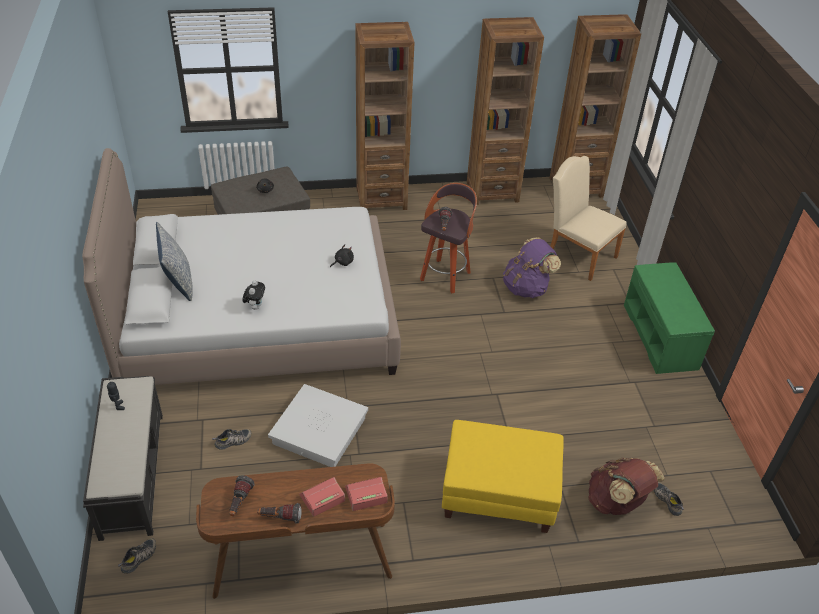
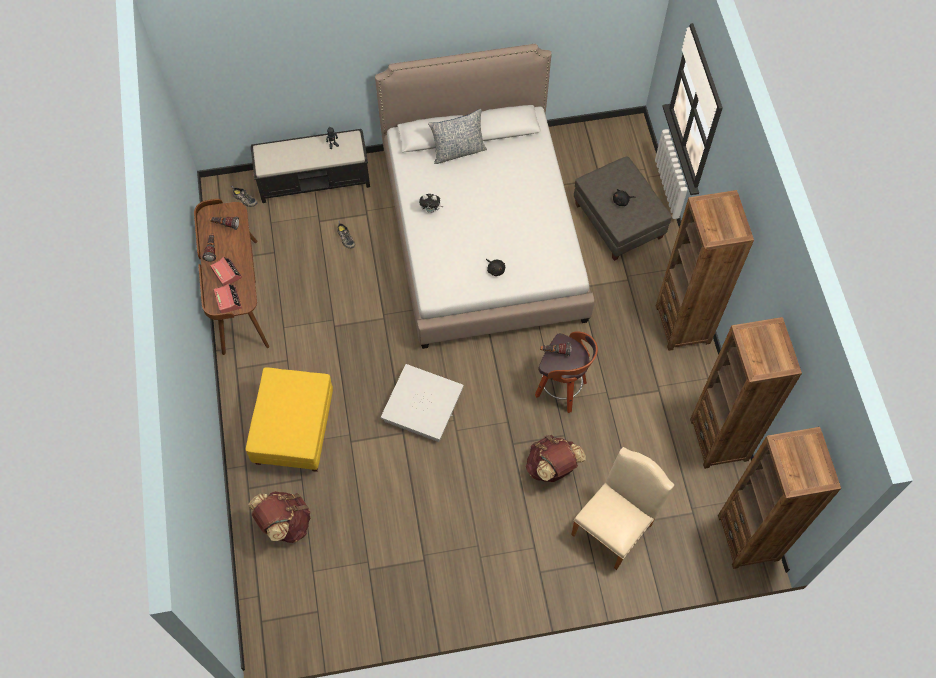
camera: 90 degrees right, 20 degrees up
white storage box [268,384,368,467] -> white storage box moved to [381,364,464,442]
purple backpack [503,237,561,298] -> brown backpack [526,435,586,482]
green bench [624,262,715,374] -> none
shoe [654,483,684,516] -> none

